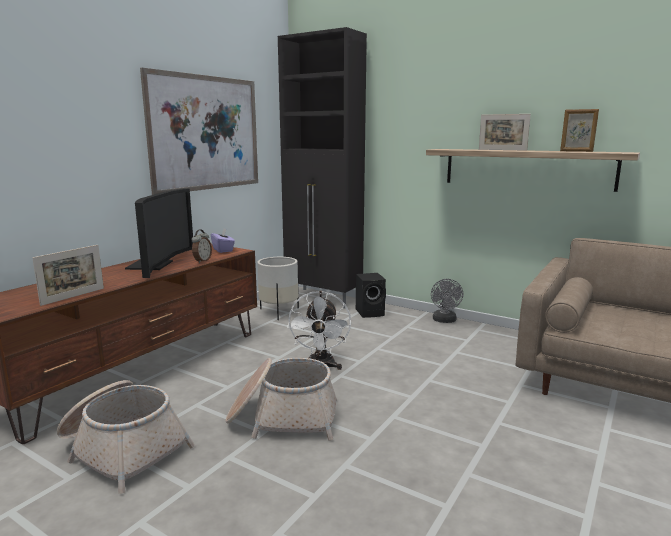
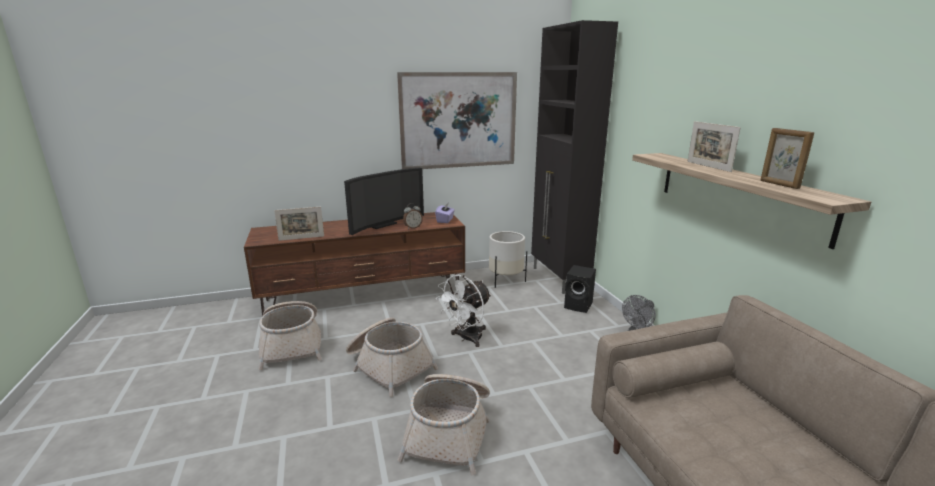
camera: 40 degrees right, 5 degrees up
none -> basket [398,374,490,475]

